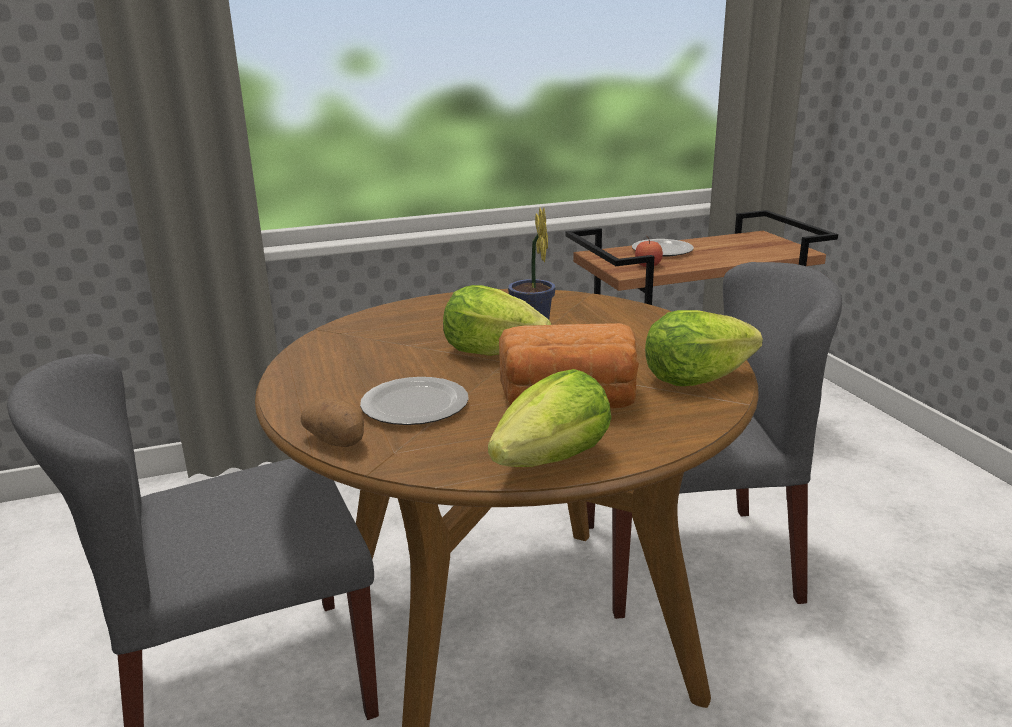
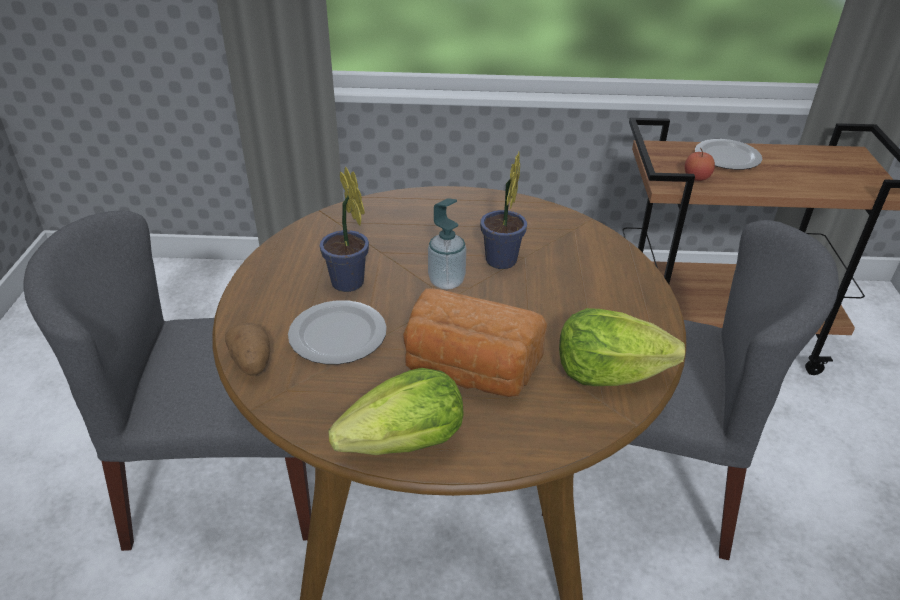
camera: 20 degrees right, 15 degrees up
lettuce [443,285,551,356] -> soap dispenser [428,198,466,290]
none -> potted plant [319,167,369,292]

